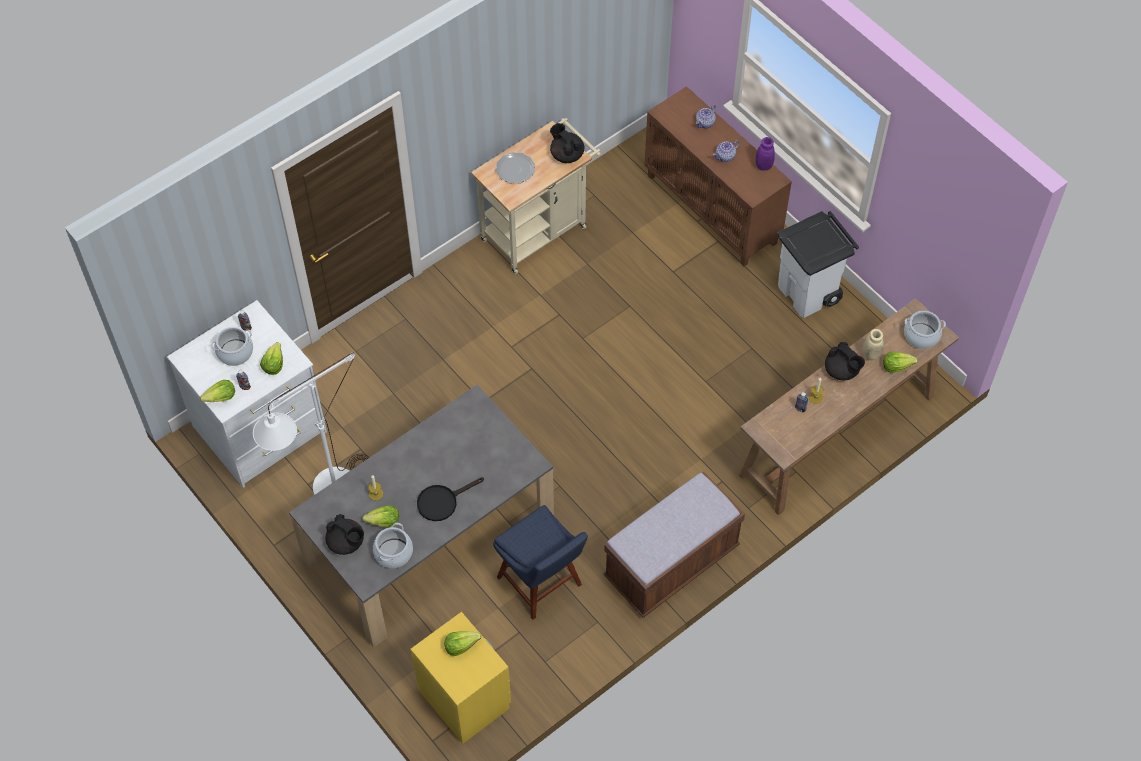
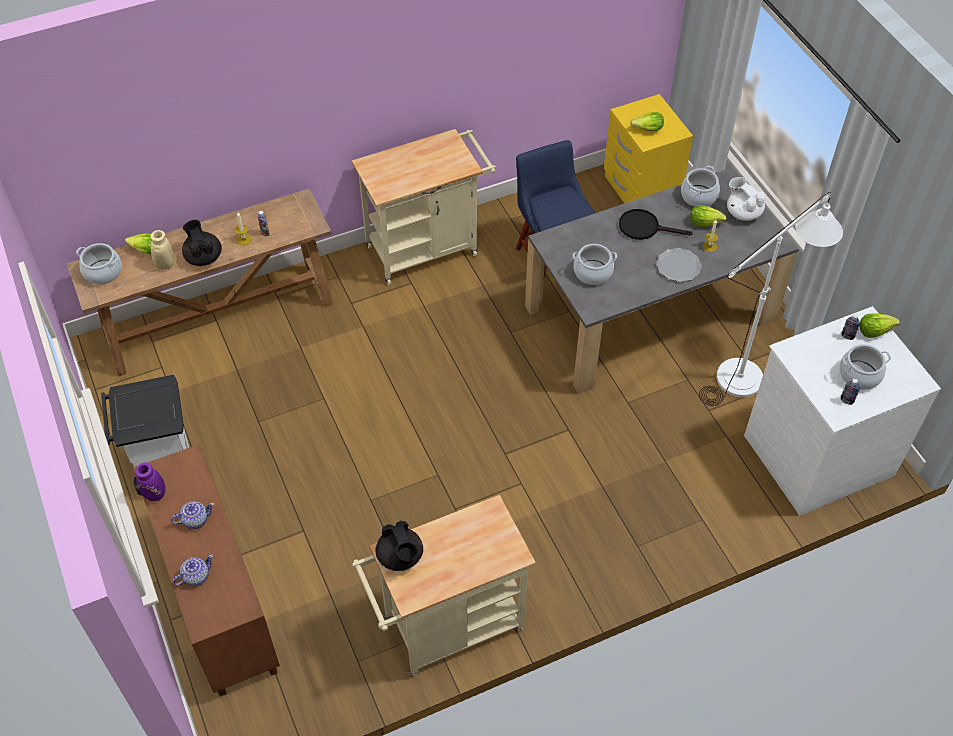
camera: 165 degrees left, 5 degrees down
lettuce [260,342,283,375] -> none
black teapot [326,514,364,555] -> white teapot [727,177,765,221]
black frying pan [417,477,484,521] -> black frying pan turned 150 degrees counterclockwise [619,209,693,240]
plate [496,152,535,184] -> plate moved to [656,248,702,282]
brown bench [603,472,745,618] -> beige cart [352,129,496,285]
none -> cooking pot [573,244,617,285]

